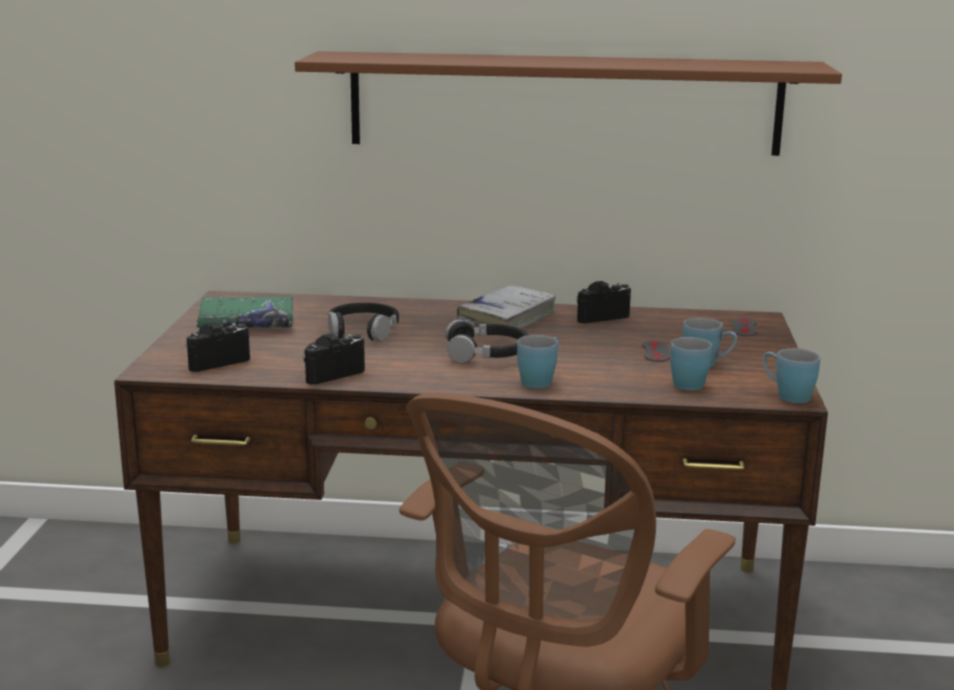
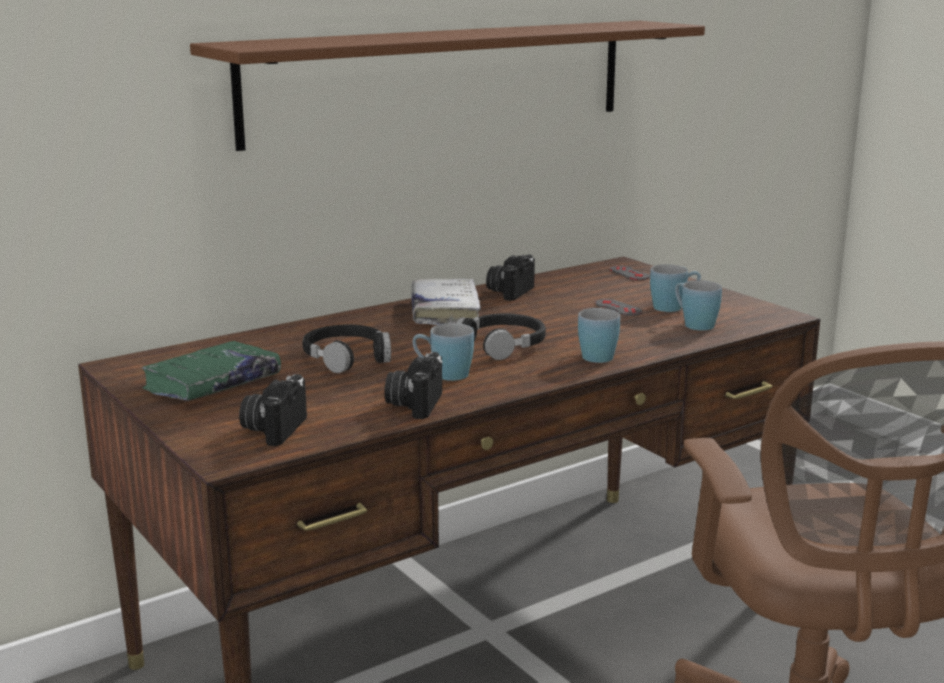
camera: 40 degrees left, 0 degrees up
blue mug [762,348,820,403] -> blue mug moved to [413,323,474,381]

